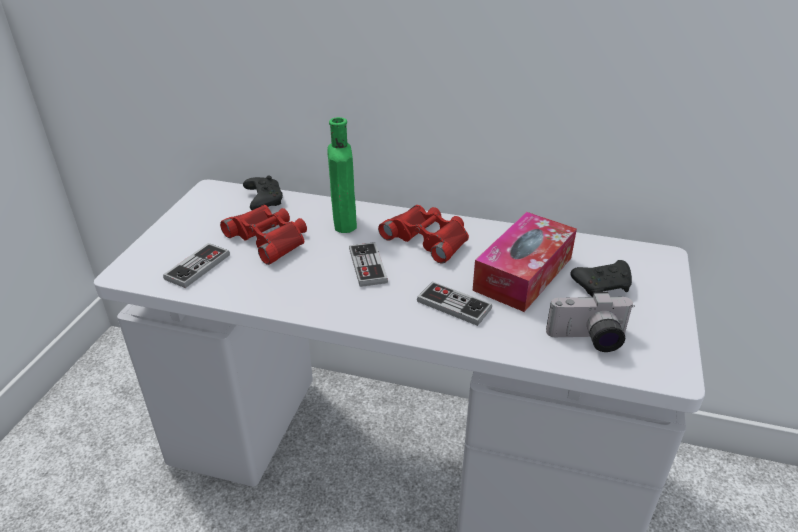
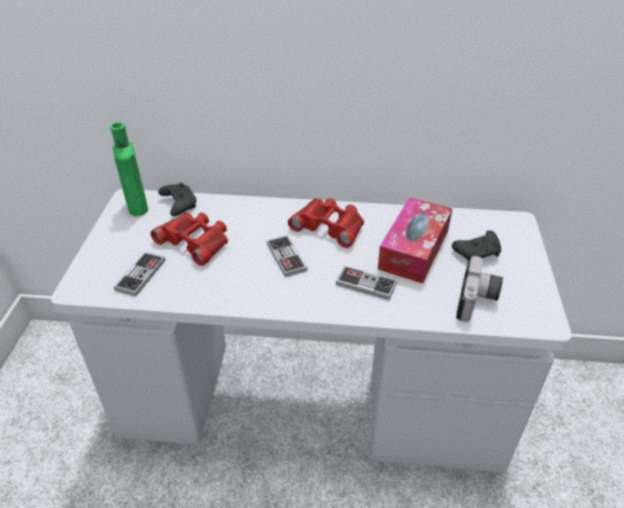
camera: 10 degrees left, 5 degrees up
green bottle [327,117,357,233] -> green bottle moved to [110,122,148,216]
camera [546,292,635,352] -> camera turned 60 degrees counterclockwise [456,256,503,322]

